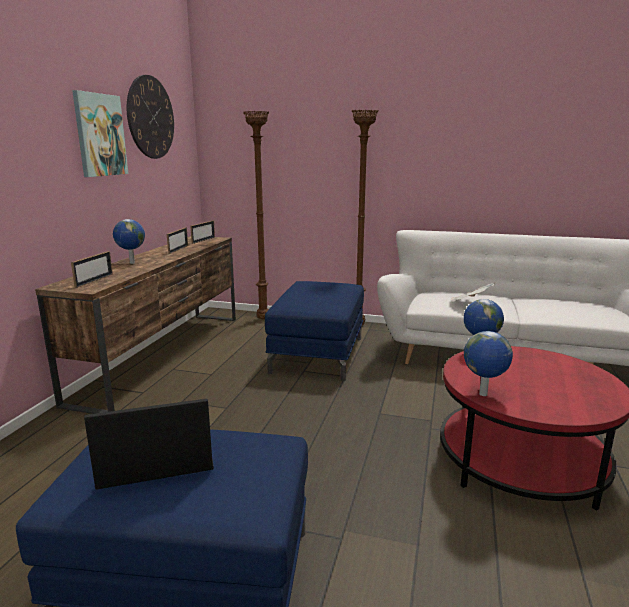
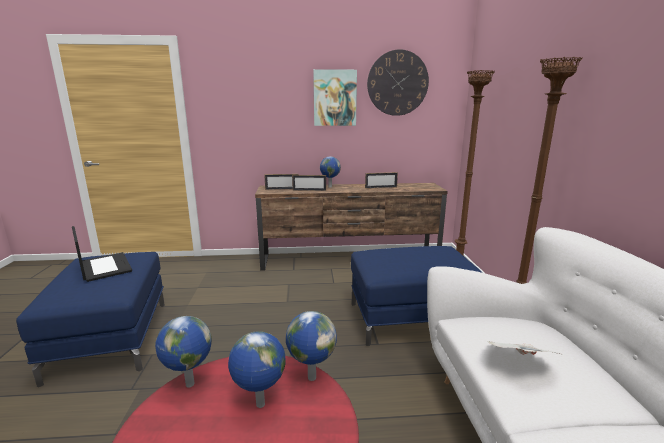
camera: 70 degrees right, 0 degrees up
picture frame [190,221,215,244] -> picture frame moved to [292,175,326,191]
none -> globe [228,331,286,408]

